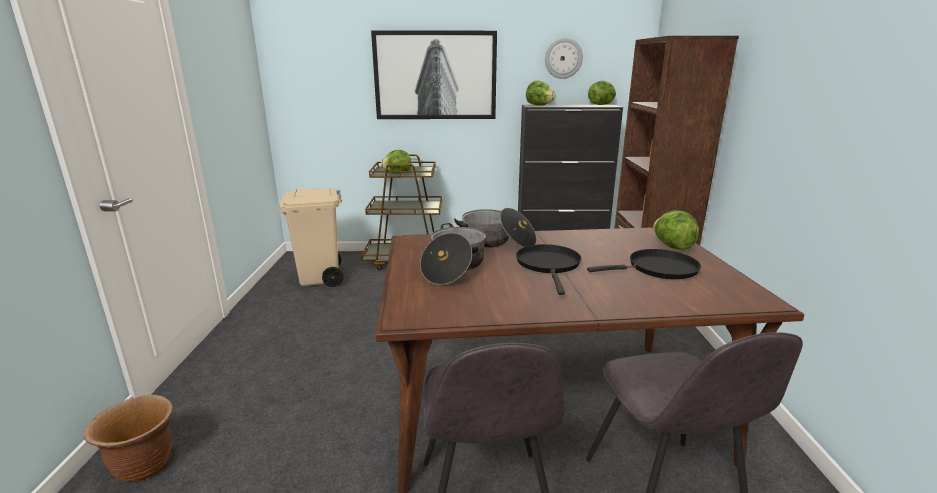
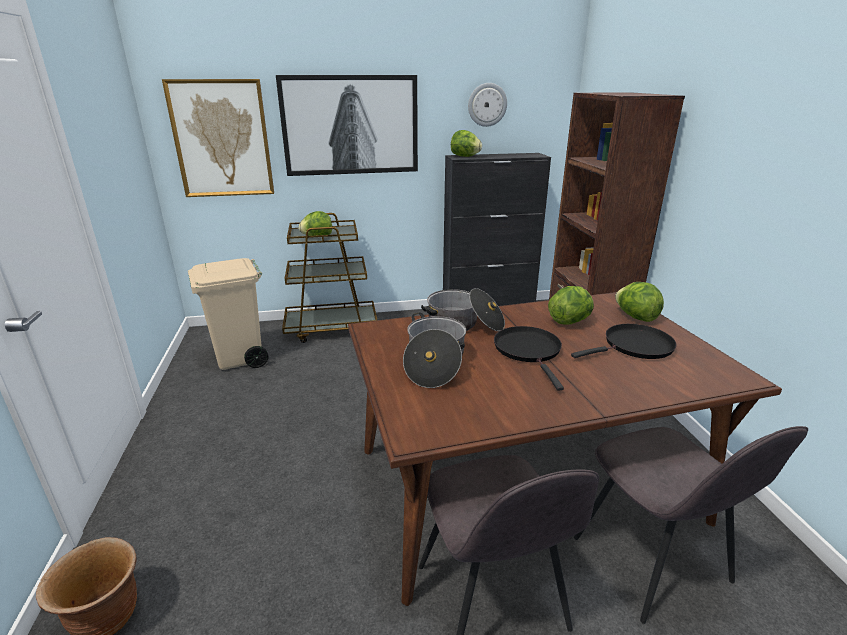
camera: 10 degrees left, 5 degrees up
lettuce [588,80,616,105] -> lettuce moved to [548,286,594,324]
none -> picture [162,79,274,197]

